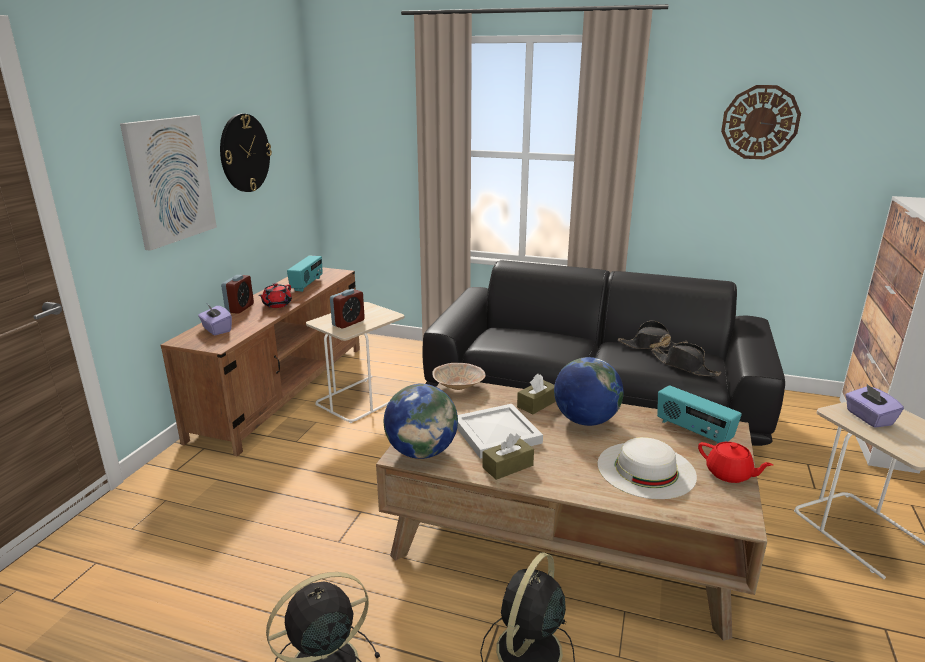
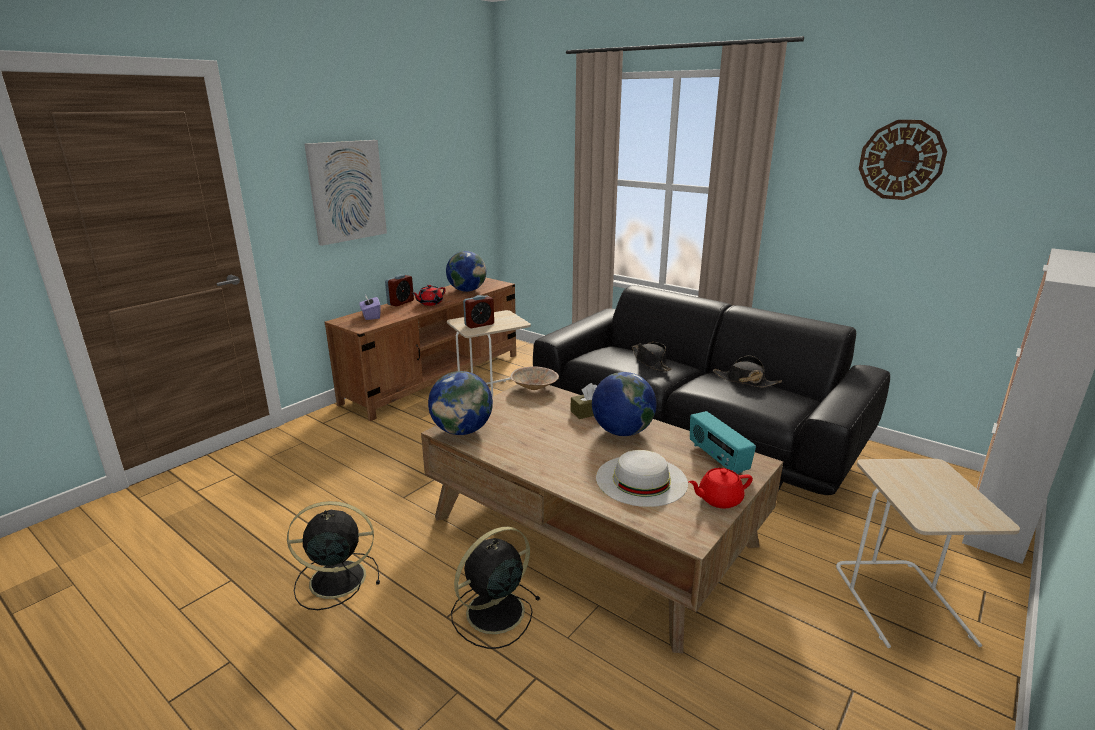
camera: 20 degrees right, 0 degrees up
wall clock [220,114,272,192] -> none
radio [287,256,323,292] -> globe [446,251,486,292]
white tray [457,404,543,459] -> none
brown tissue box [482,434,534,480] -> none
black hat [651,342,721,377] -> black hat moved to [632,342,671,371]
red teapot [698,442,773,483] -> red teapot turned 105 degrees clockwise [688,468,753,509]
purple tissue box [845,383,904,428] -> none

